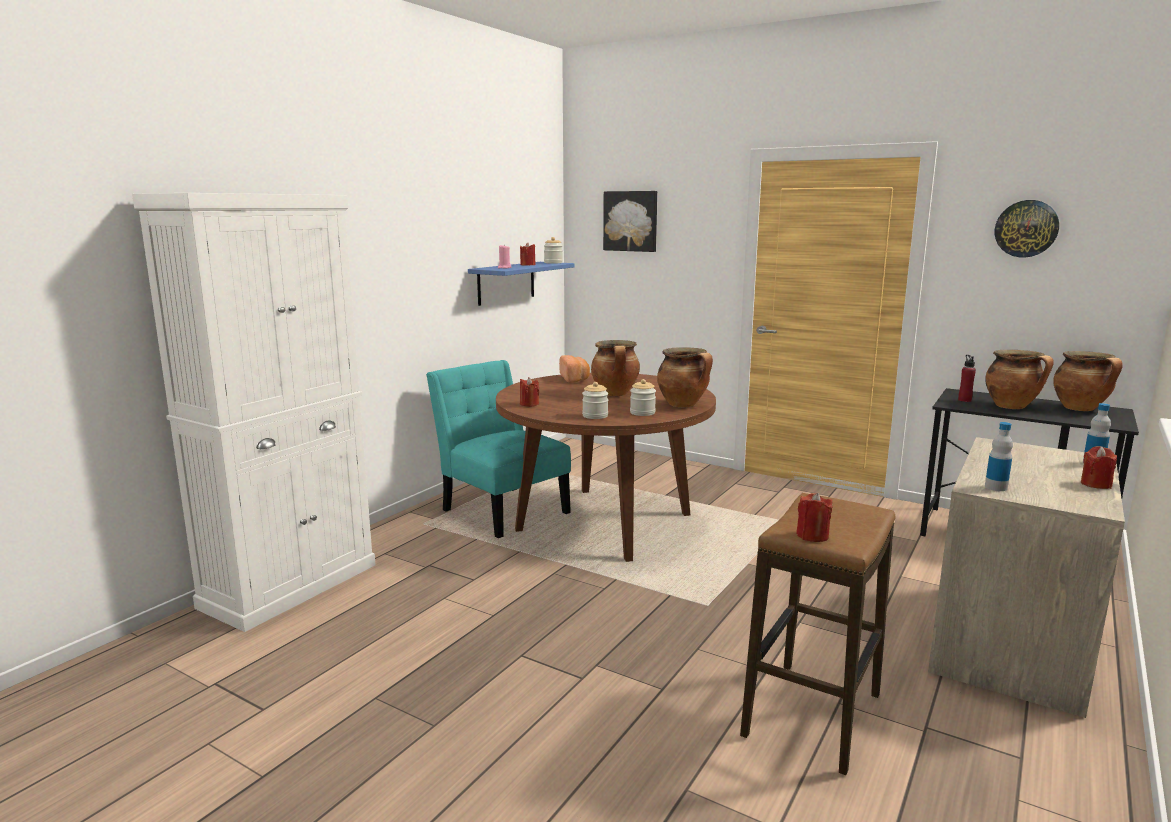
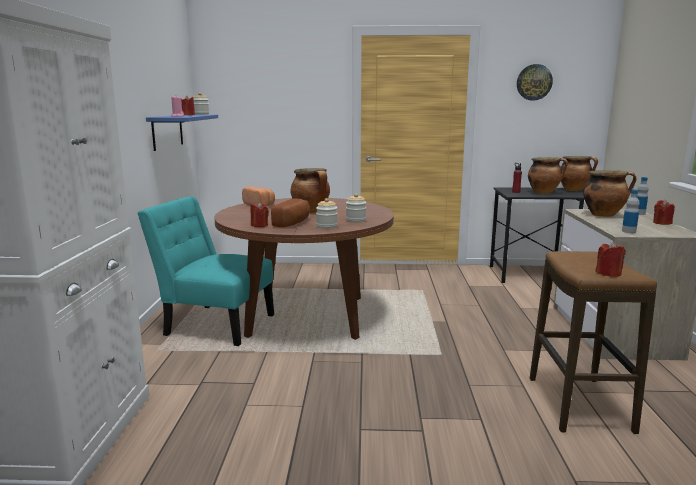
camera: 30 degrees left, 0 degrees up
picture [603,191,657,252] -> none
cooking pot [657,347,713,407] -> cooking pot moved to [583,170,636,217]
none -> bread [271,199,310,227]

